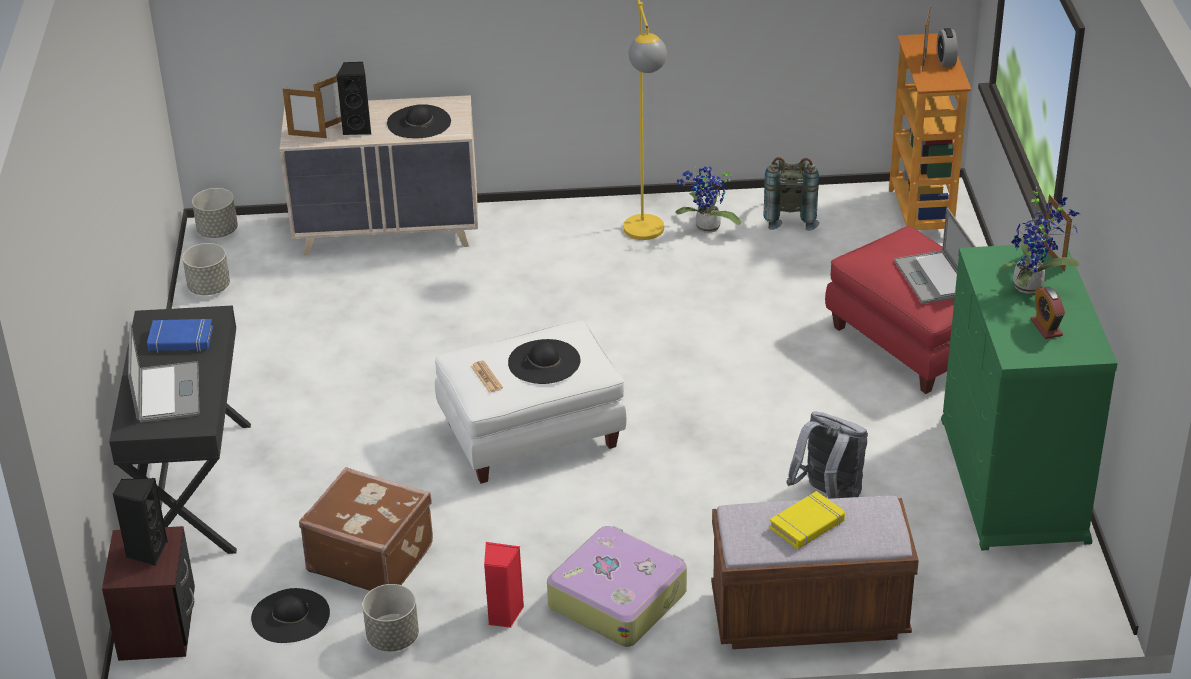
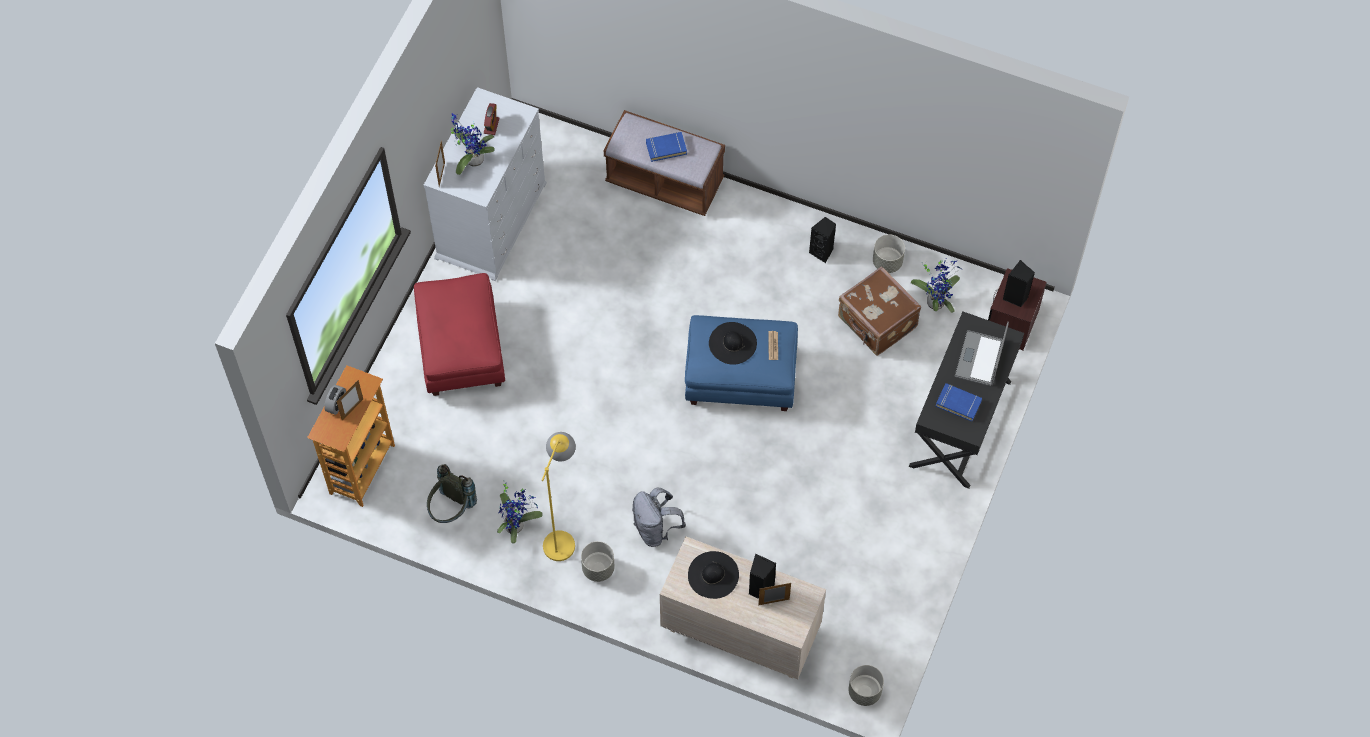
camera: 155 degrees left, 25 degrees up
grey planter [182,243,230,295] -> grey planter moved to [581,541,615,582]
black hat [251,588,330,643] -> potted plant [911,259,962,313]
picture frame [283,87,327,138] -> none
white ottoman [435,320,626,484] -> blue ottoman [685,315,798,411]
red speaker [484,542,524,628] -> black speaker [809,217,836,263]
suitcase [547,526,687,647] -> none
yellow book [769,491,845,549] -> blue book [646,132,687,162]
grey backpack [786,411,868,499] -> grey backpack moved to [632,488,686,547]
laptop [894,207,976,304] -> none
green dresser [941,245,1118,551] -> white dresser [424,87,547,281]

